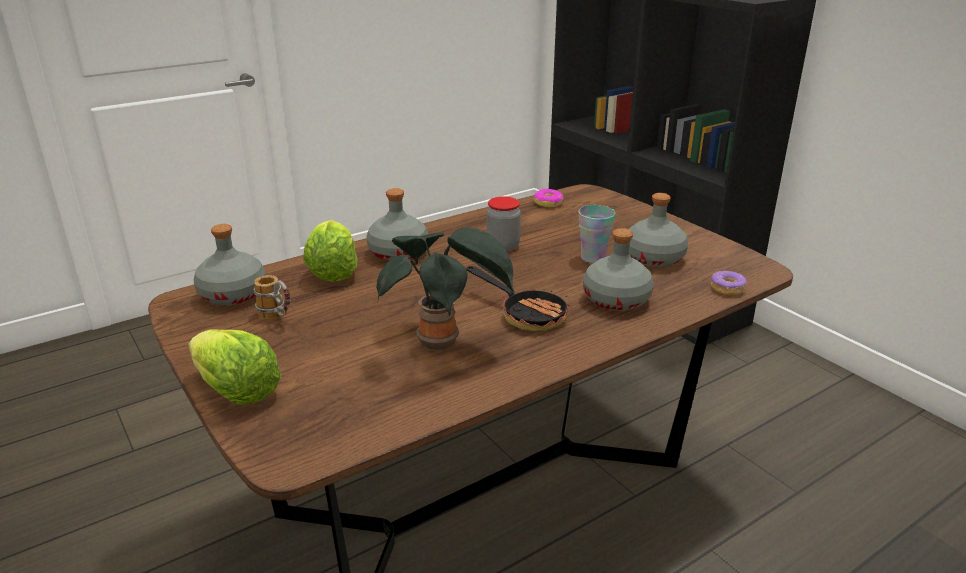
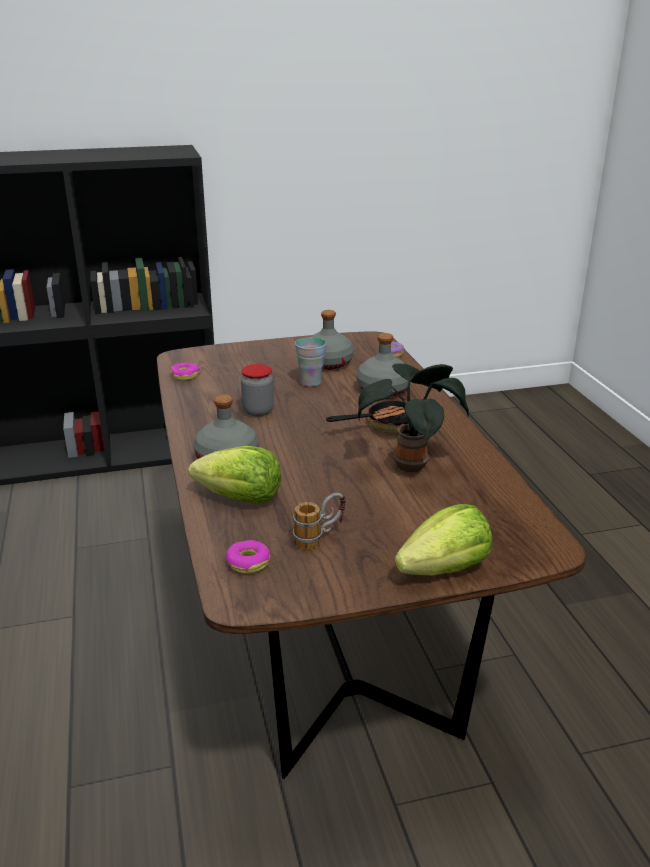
camera: 70 degrees left, 0 degrees up
grey bottle [194,224,266,305] -> donut [226,540,270,573]

